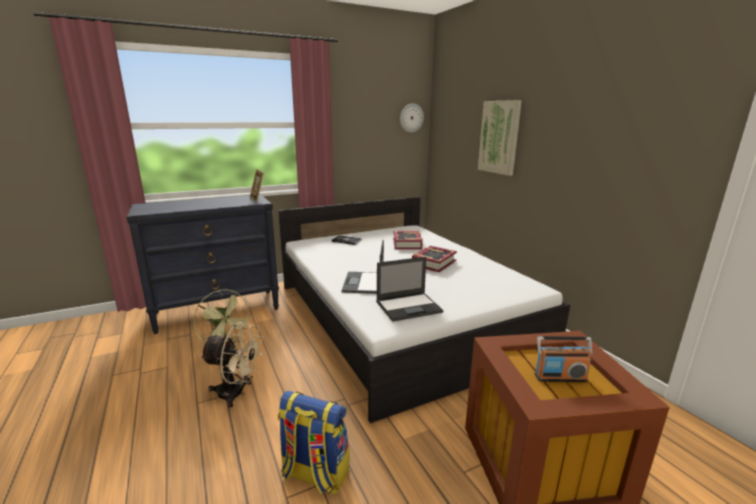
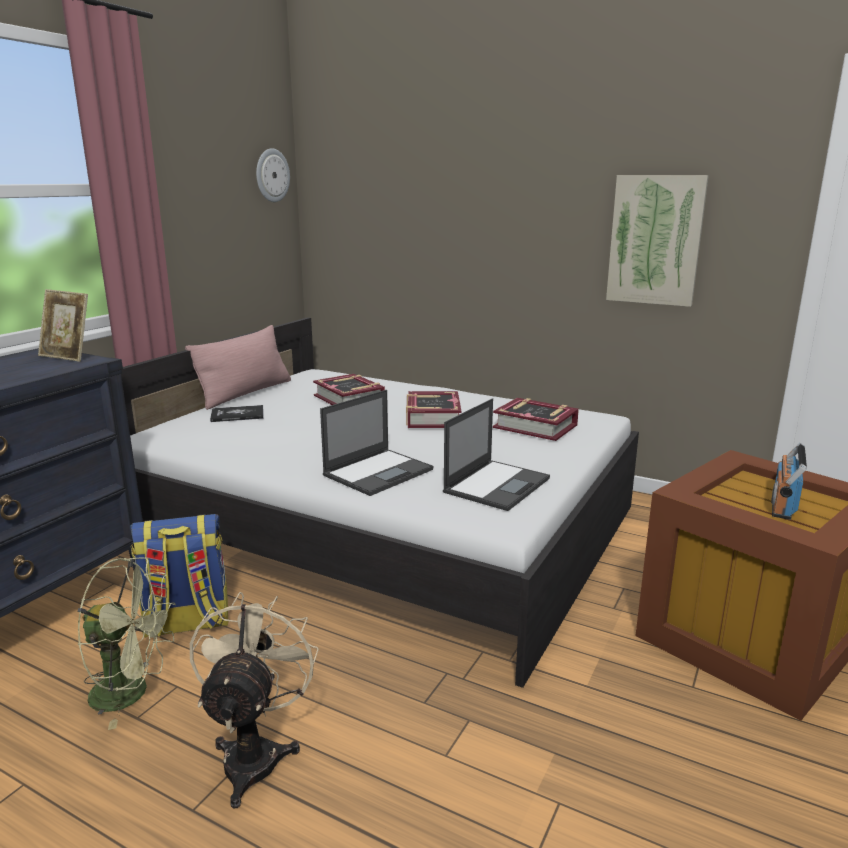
camera: 35 degrees left, 0 degrees up
beige fan [200,322,263,408] -> beige fan turned 60 degrees counterclockwise [190,592,319,809]
backpack [278,391,349,494] -> backpack moved to [130,514,229,638]
laptop [342,240,384,294] -> laptop turned 105 degrees counterclockwise [320,390,433,496]
picture [478,100,522,176] -> picture moved to [606,175,709,307]
radio [535,336,593,382] -> radio turned 150 degrees clockwise [771,443,807,520]
none -> pink pillow [185,325,291,410]
none -> book [493,398,579,441]

